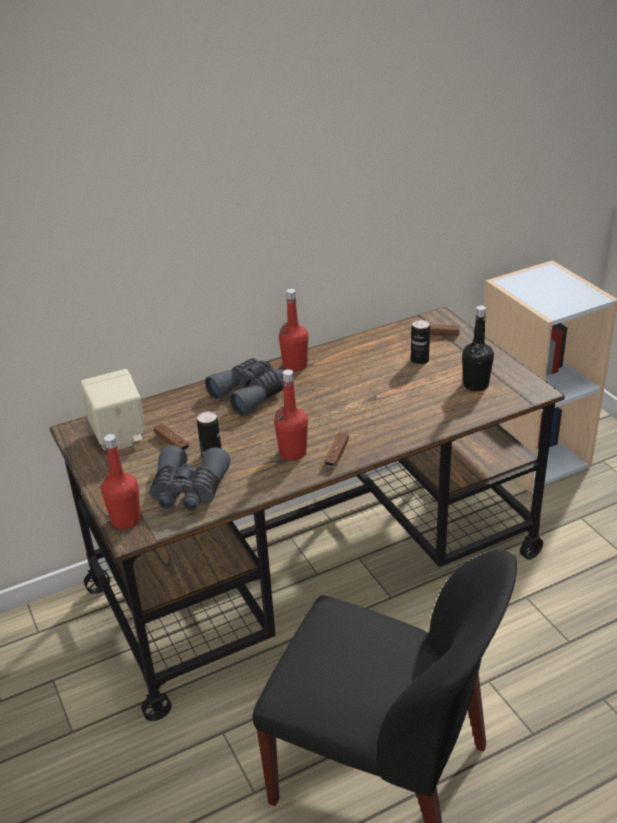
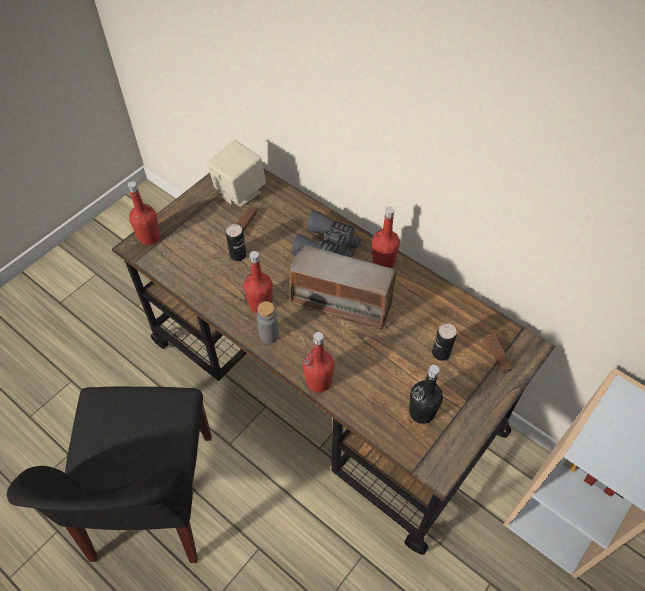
camera: 65 degrees right, 20 degrees up
grey binoculars [150,445,231,510] -> none
brown game controller [324,433,349,467] -> grey bottle [257,301,279,344]
none -> radio [285,244,401,330]
none -> red bottle [303,332,334,392]

